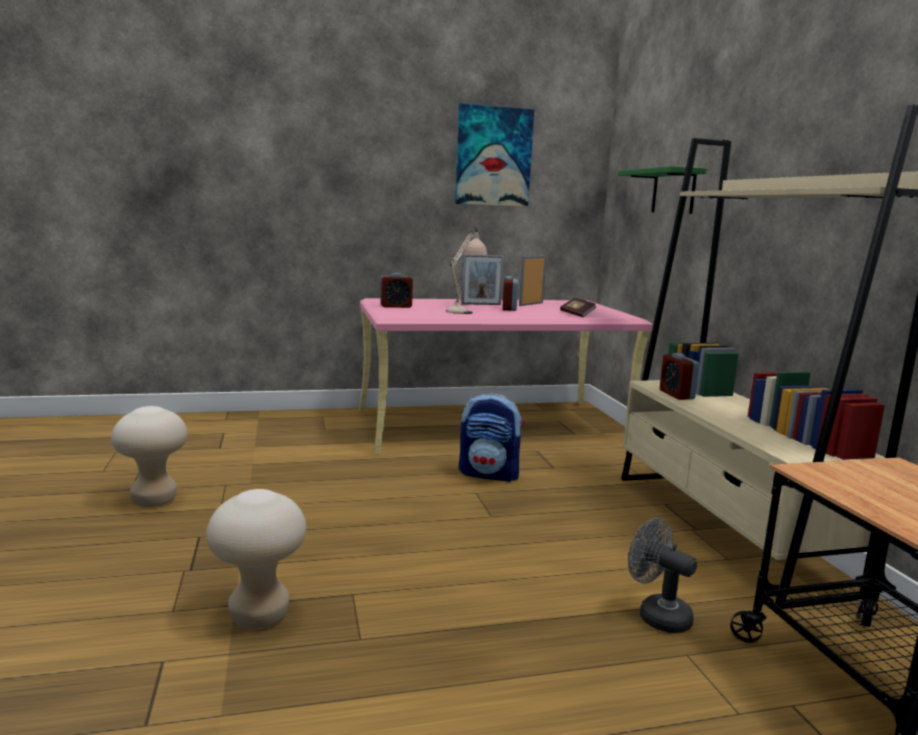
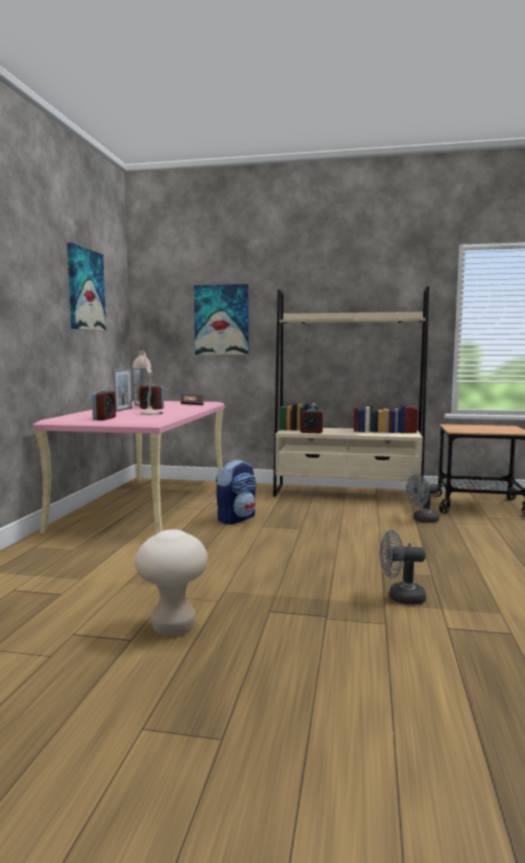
camera: 65 degrees left, 5 degrees down
beige stool [206,489,306,629] -> grey fan [380,530,426,605]
green shelf [618,166,707,214] -> picture [194,284,249,355]

